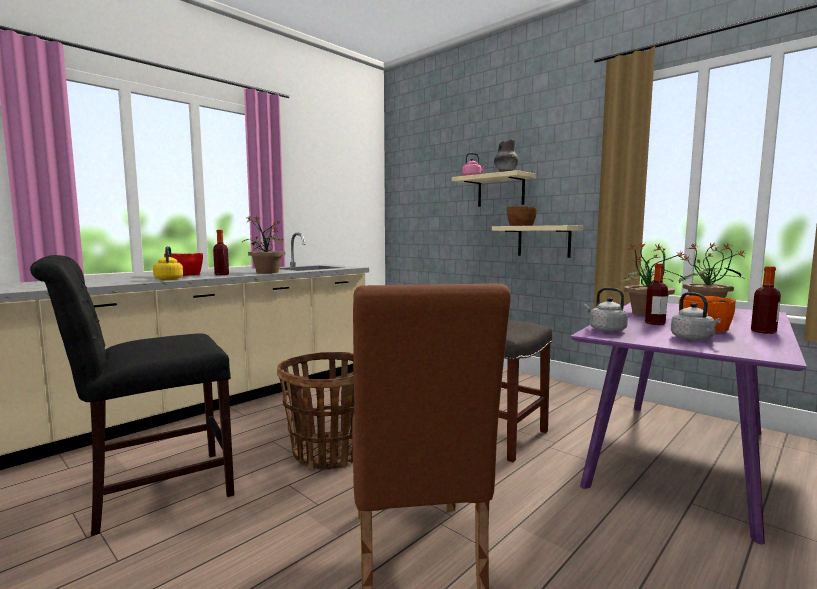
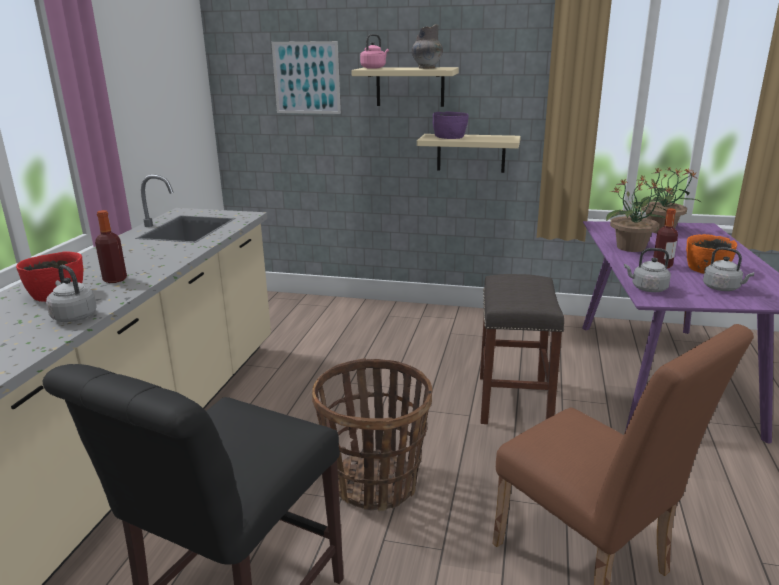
camera: 30 degrees left, 15 degrees up
yellow kettle [153,246,183,280] -> grey kettle [46,265,97,322]
potted plant [242,216,285,273] -> none
brown bowl [507,206,537,226] -> purple bowl [433,111,469,139]
bottle [751,266,781,334] -> none
none -> picture [271,41,341,114]

